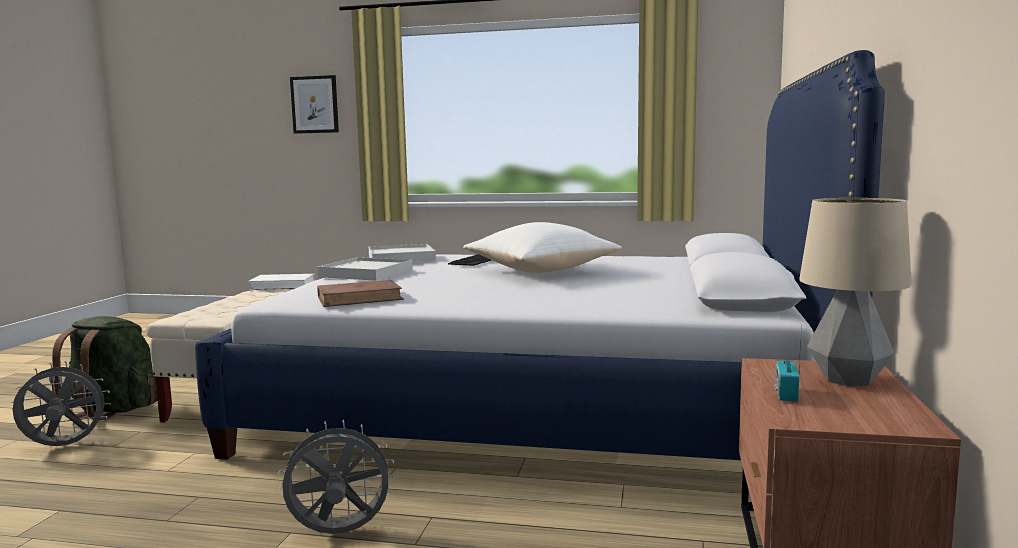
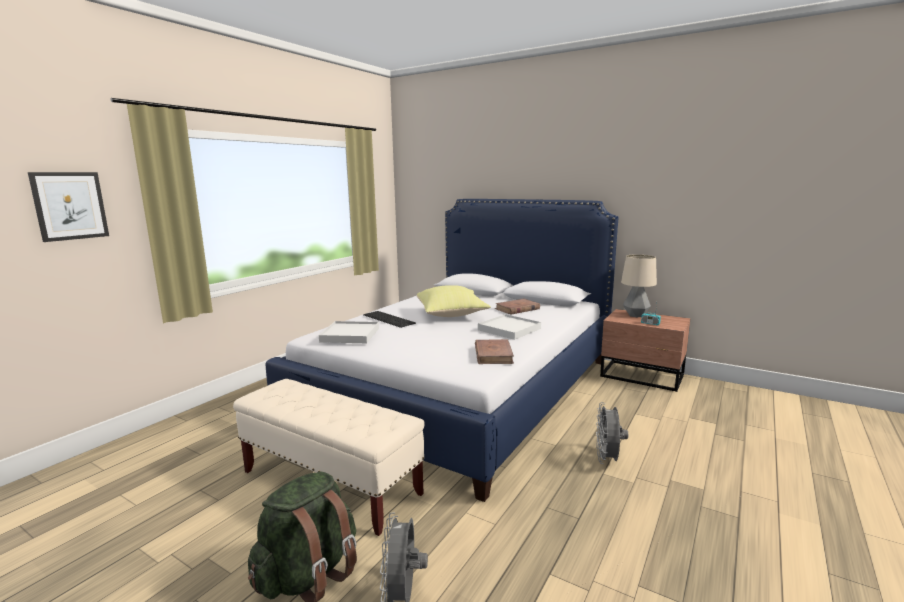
camera: 70 degrees left, 5 degrees up
white book [248,274,315,290] -> none
white tray [317,257,413,281] -> white tray moved to [478,314,541,340]
white pillow [463,222,622,273] -> yellow pillow [417,285,491,317]
none -> brown book [495,299,540,315]

